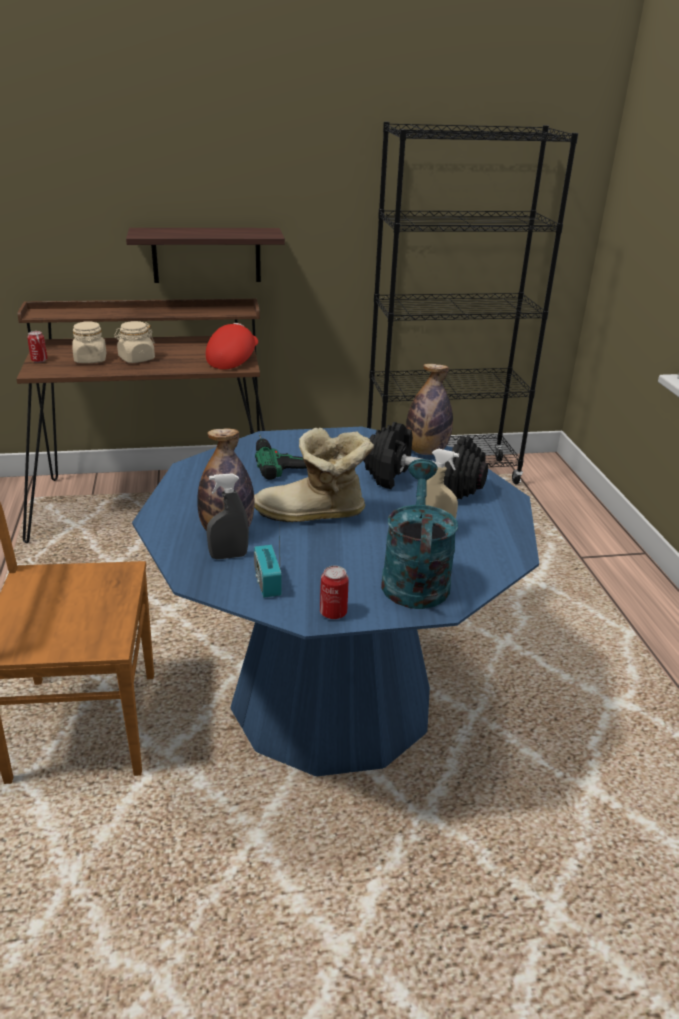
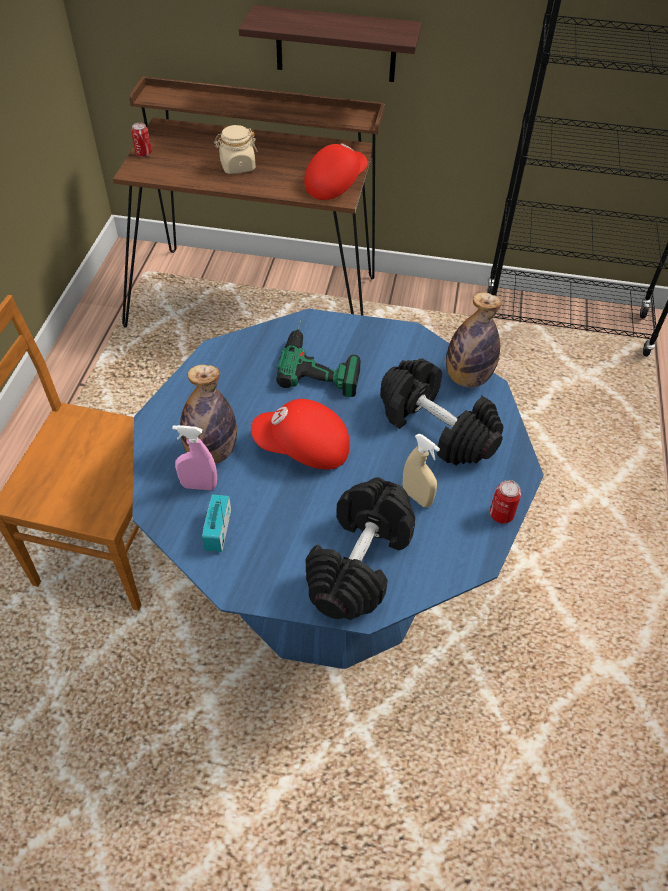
camera: 20 degrees right, 20 degrees up
beige jar [72,321,106,363] -> none
grey spray bottle [207,473,249,559] -> pink spray bottle [172,425,217,490]
boot [254,428,374,522] -> red cap [251,399,350,470]
can [320,566,349,619] -> can moved to [490,480,521,524]
turquoise watering can [381,459,458,609] -> black dumbbell [306,477,415,620]

